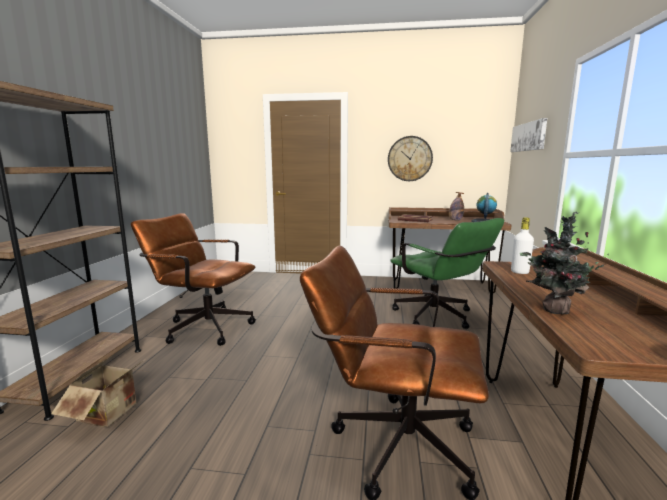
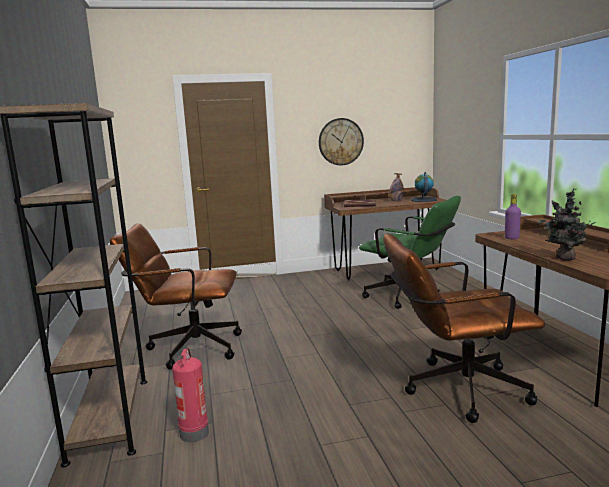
camera: 20 degrees left, 0 degrees up
cardboard box [51,355,148,427] -> fire extinguisher [172,348,209,442]
picture [510,118,547,152] -> none
white bottle [511,217,534,274] -> purple bottle [505,194,521,239]

